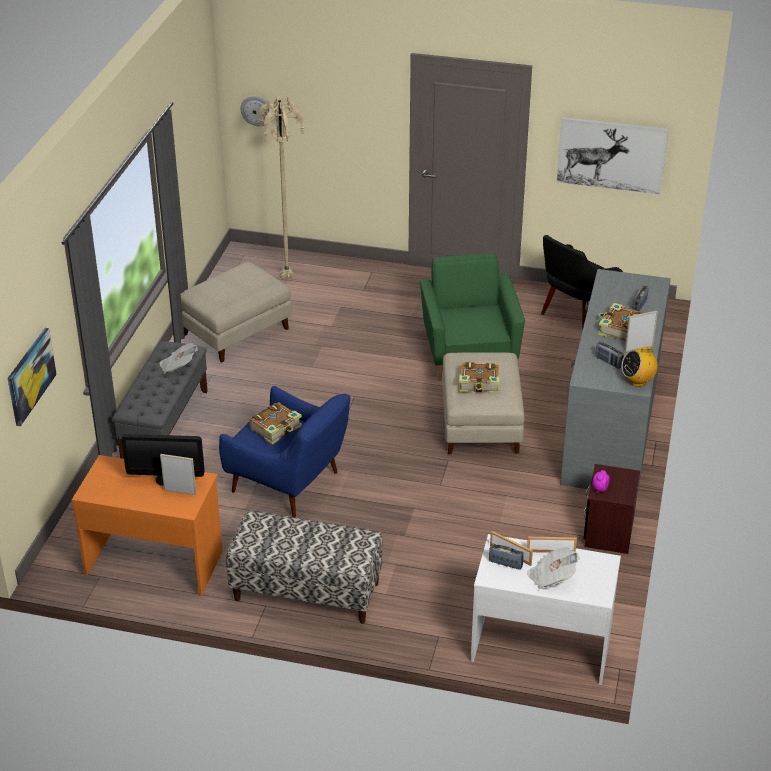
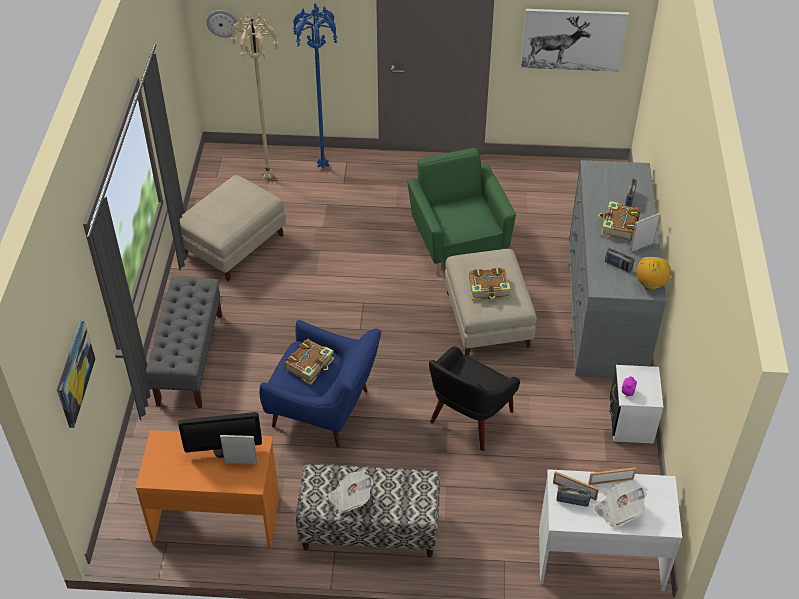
camera: 10 degrees left, 10 degrees up
newspaper [159,343,198,374] -> newspaper moved to [328,470,374,513]
black armchair [541,235,623,329] -> black armchair moved to [429,346,520,451]
brown nightstand [584,464,640,554] -> white nightstand [609,365,663,444]
radio [621,347,658,387] -> radio turned 135 degrees clockwise [636,257,671,290]
none -> blue floor lamp [292,4,338,168]

